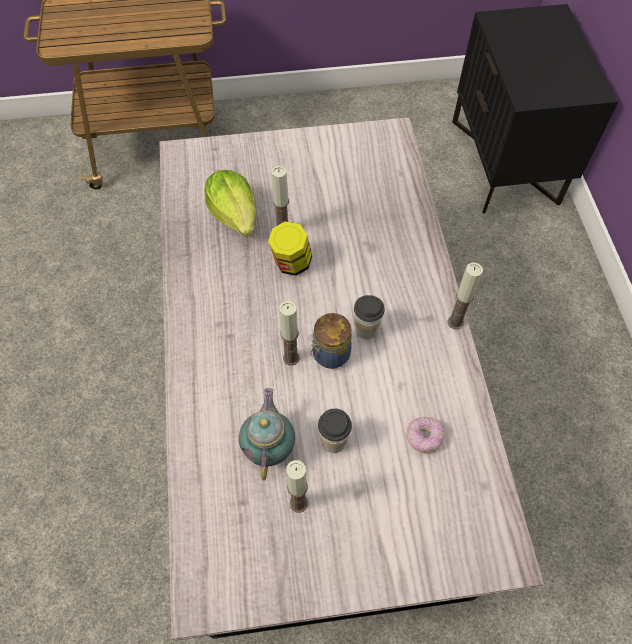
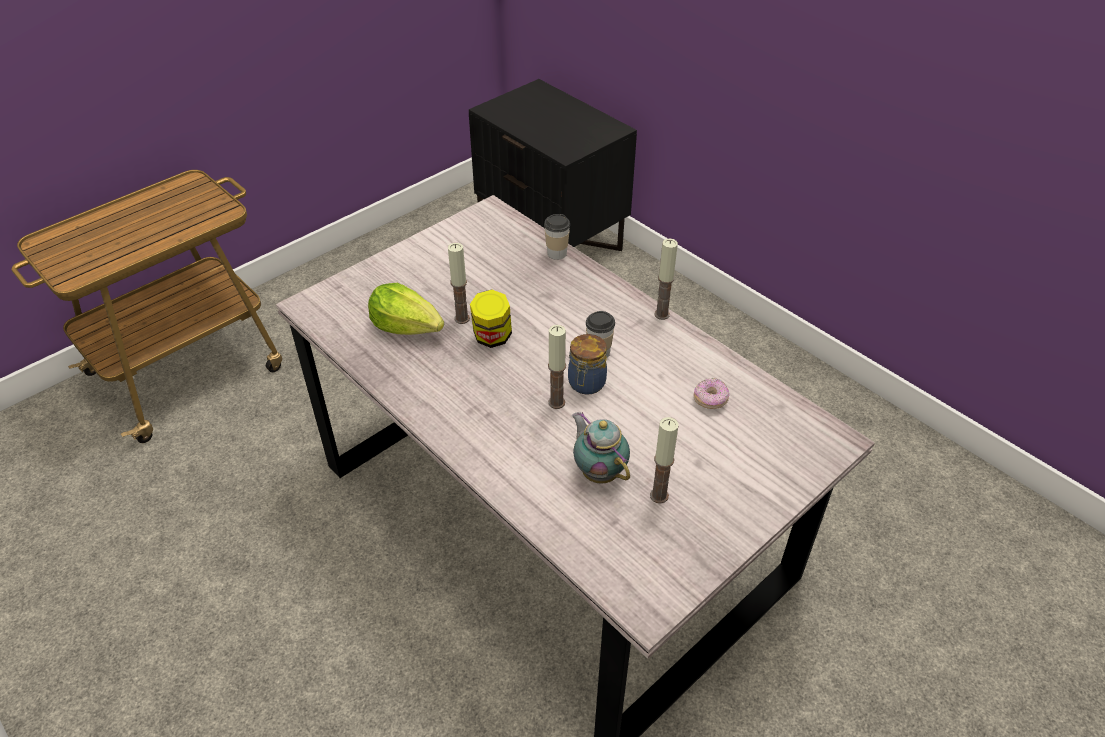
camera: 35 degrees left, 15 degrees down
cup [318,408,352,453] -> cup moved to [544,214,570,260]

